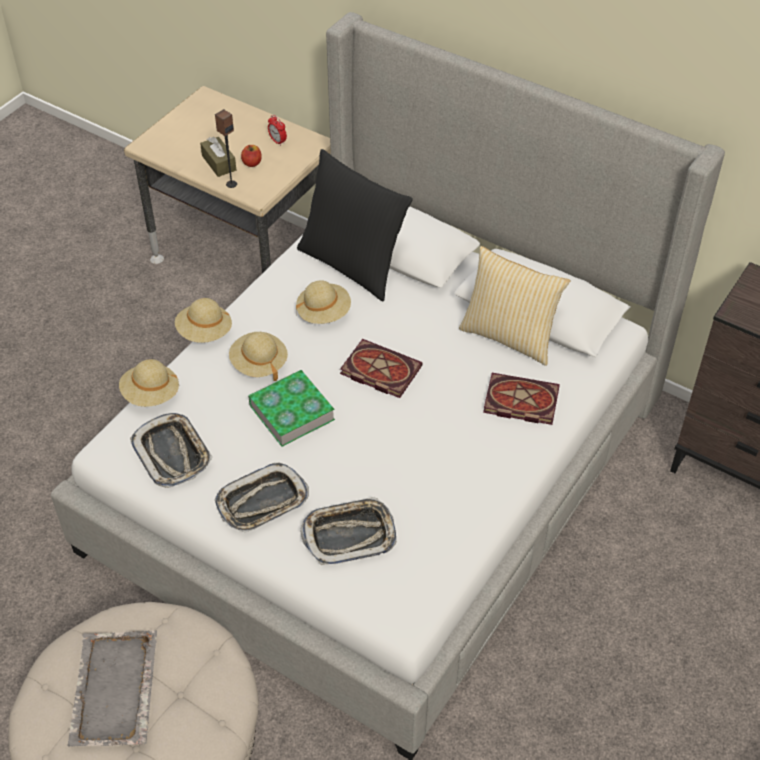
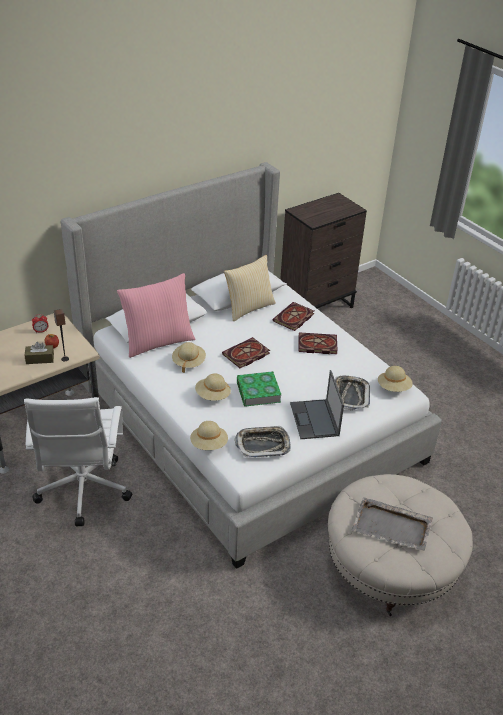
camera: 70 degrees left, 10 degrees down
beige hat [175,298,232,343] -> beige hat moved to [378,366,413,392]
tray [215,463,309,533] -> laptop [290,370,344,439]
black pillow [297,149,413,301] -> pink pillow [117,273,195,358]
none -> white office chair [24,397,132,526]
none -> book [299,332,338,354]

